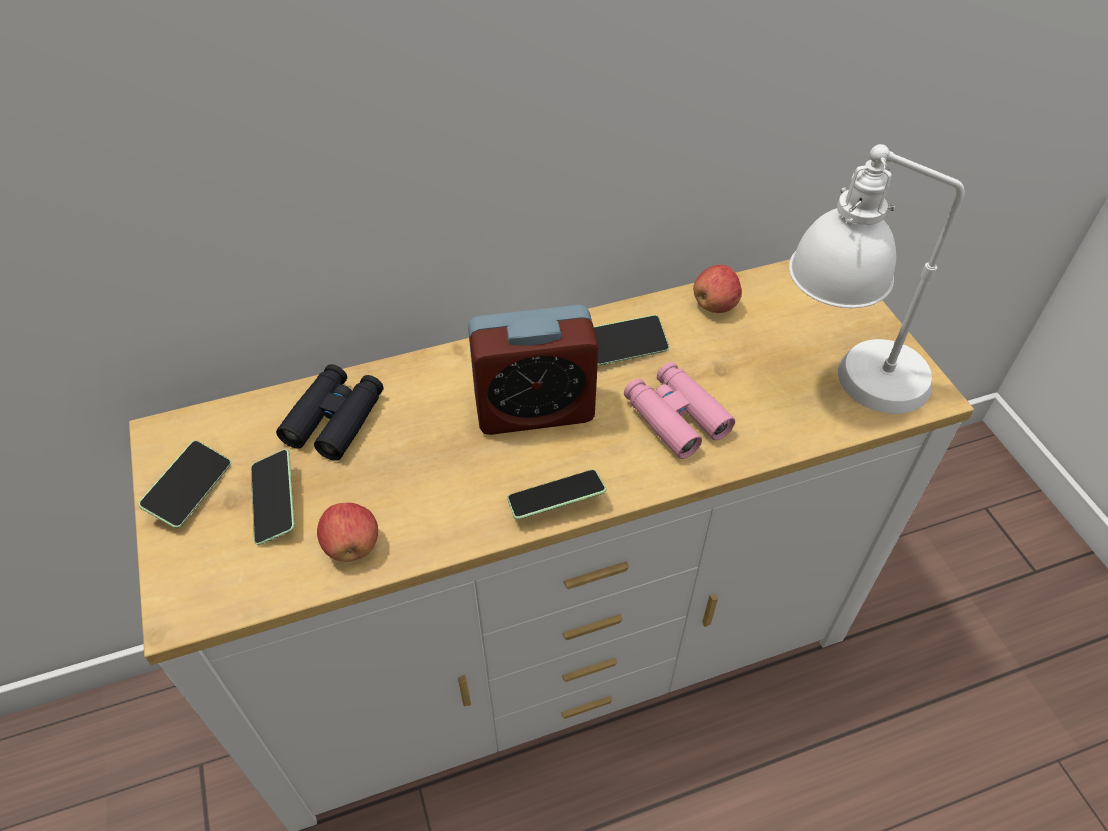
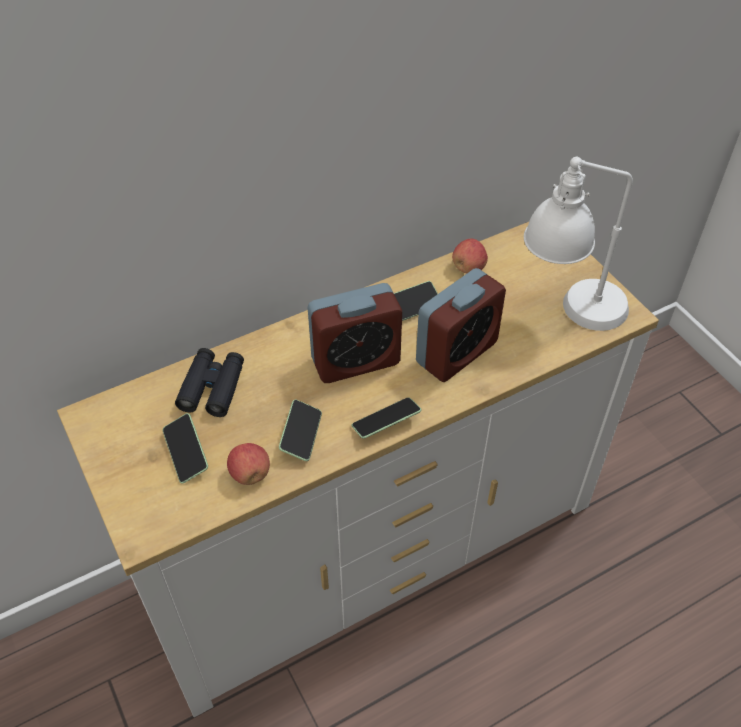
camera: 10 degrees left, 0 degrees up
phone [138,440,231,528] -> phone moved to [279,399,322,461]
pink binoculars [624,362,735,459] -> alarm clock [416,268,506,382]

